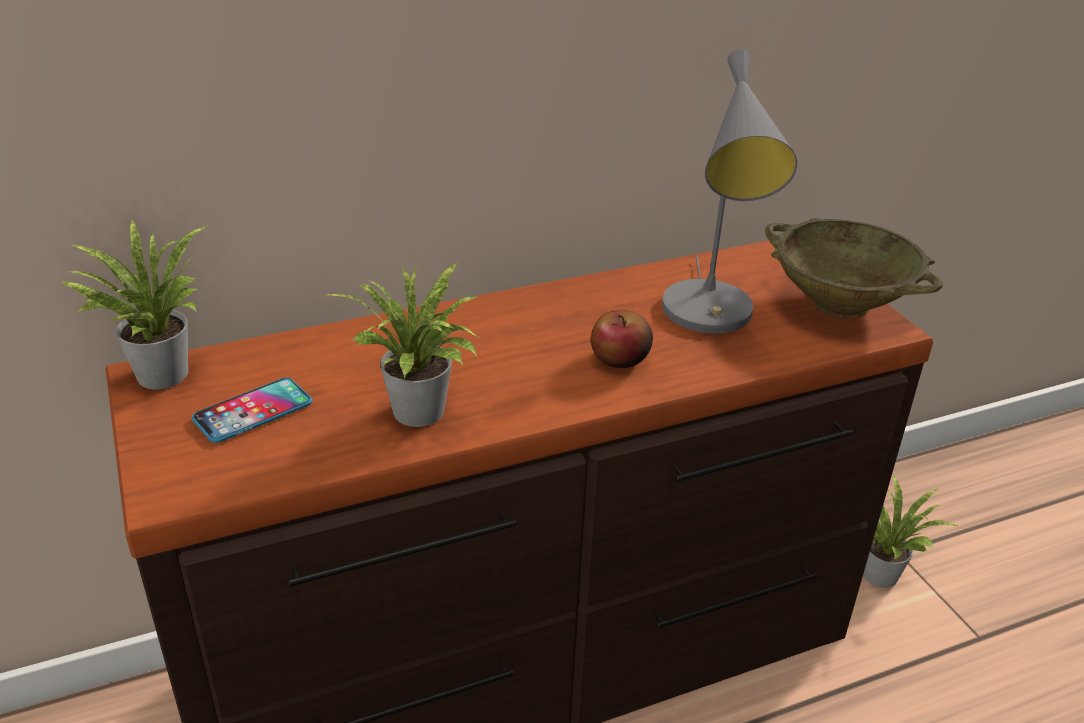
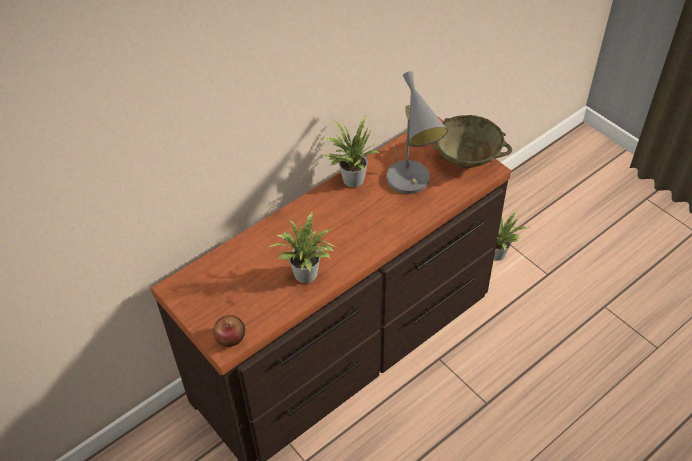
camera: 15 degrees left, 15 degrees up
potted plant [58,220,208,389] -> potted plant moved to [321,115,379,187]
phone [192,378,312,443] -> none
apple [591,310,653,368] -> apple moved to [213,315,245,347]

